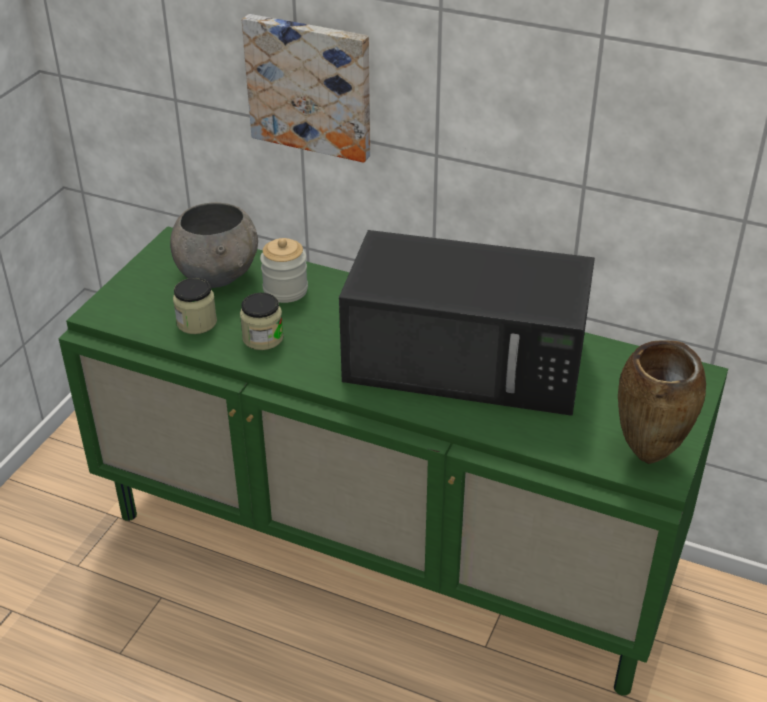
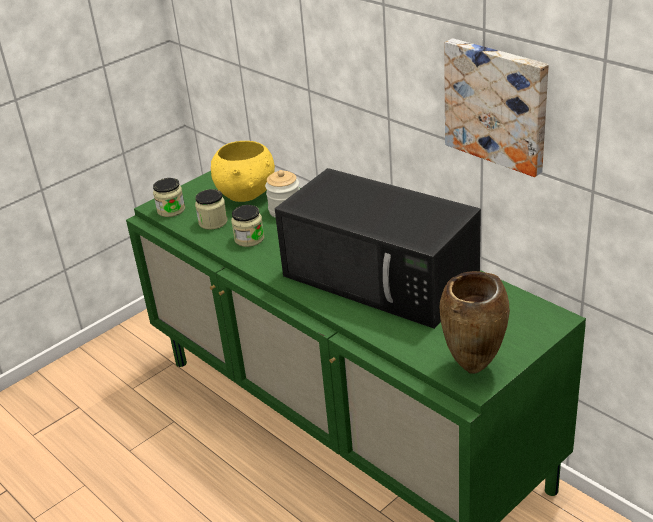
camera: 25 degrees right, 5 degrees down
grey bowl [170,203,258,288] -> yellow bowl [211,141,275,202]
picture [242,14,370,163] -> picture moved to [444,38,549,177]
none -> jar [153,178,185,217]

